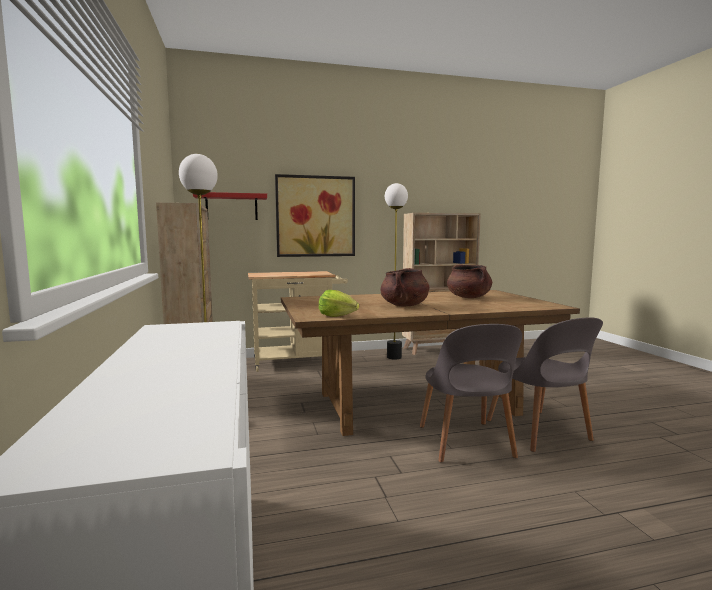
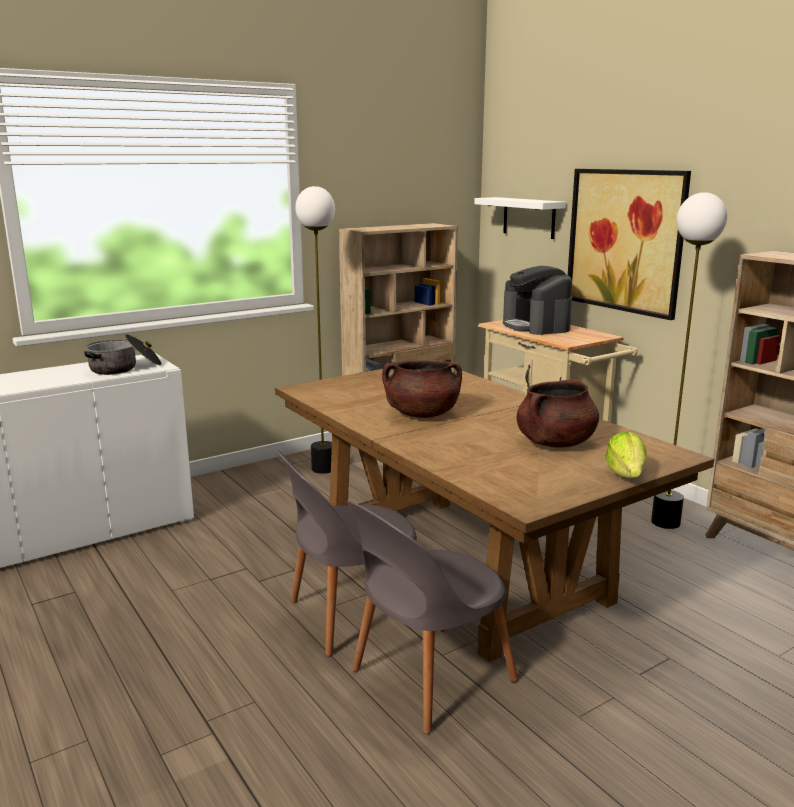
camera: 70 degrees right, 10 degrees up
red shelf [193,192,267,220] -> white shelf [474,197,566,239]
lettuce [319,290,359,317] -> lettuce moved to [605,431,647,478]
none -> cooking pot [84,334,162,375]
none -> coffee machine [503,266,572,335]

